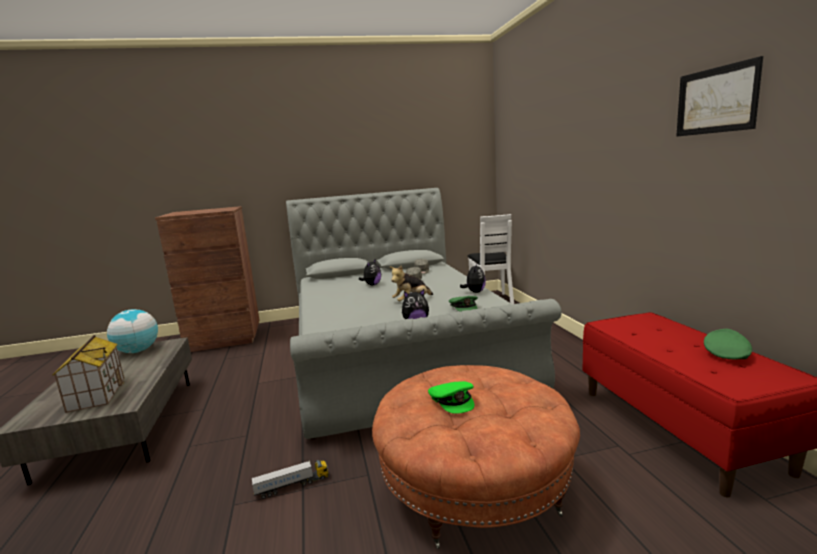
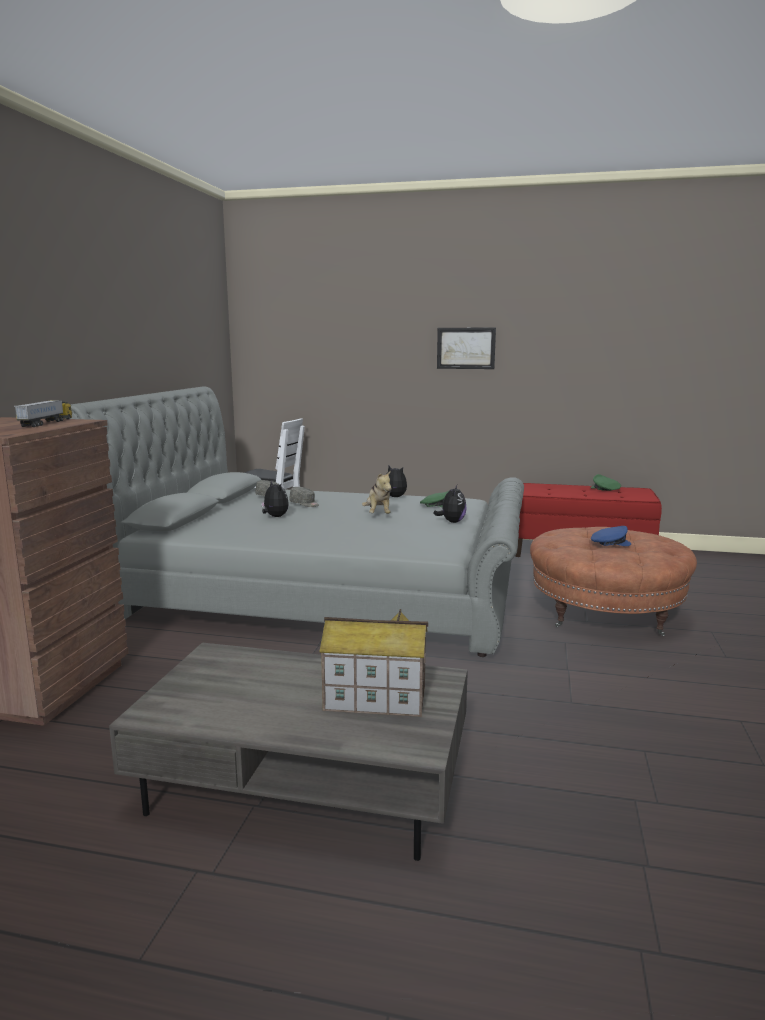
camera: 65 degrees left, 0 degrees up
globe [107,309,158,353] -> none
toy truck [252,460,329,499] -> toy truck moved to [14,400,72,427]
green cap [428,381,474,414] -> blue cap [591,526,631,546]
picture [676,56,763,137] -> picture moved to [437,328,496,369]

